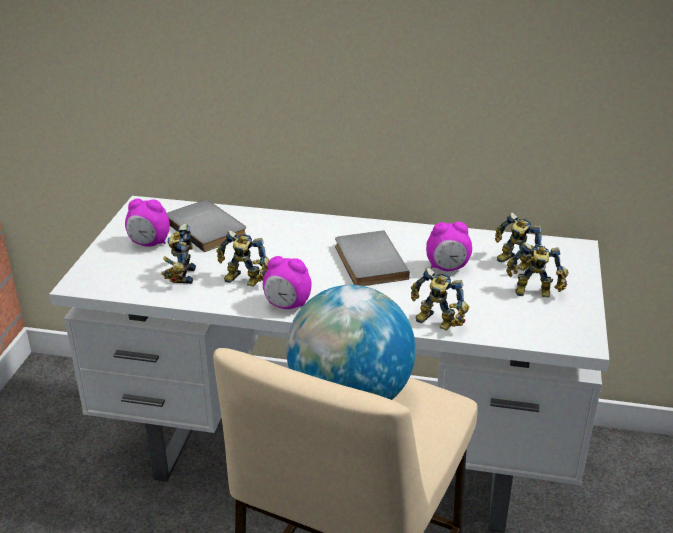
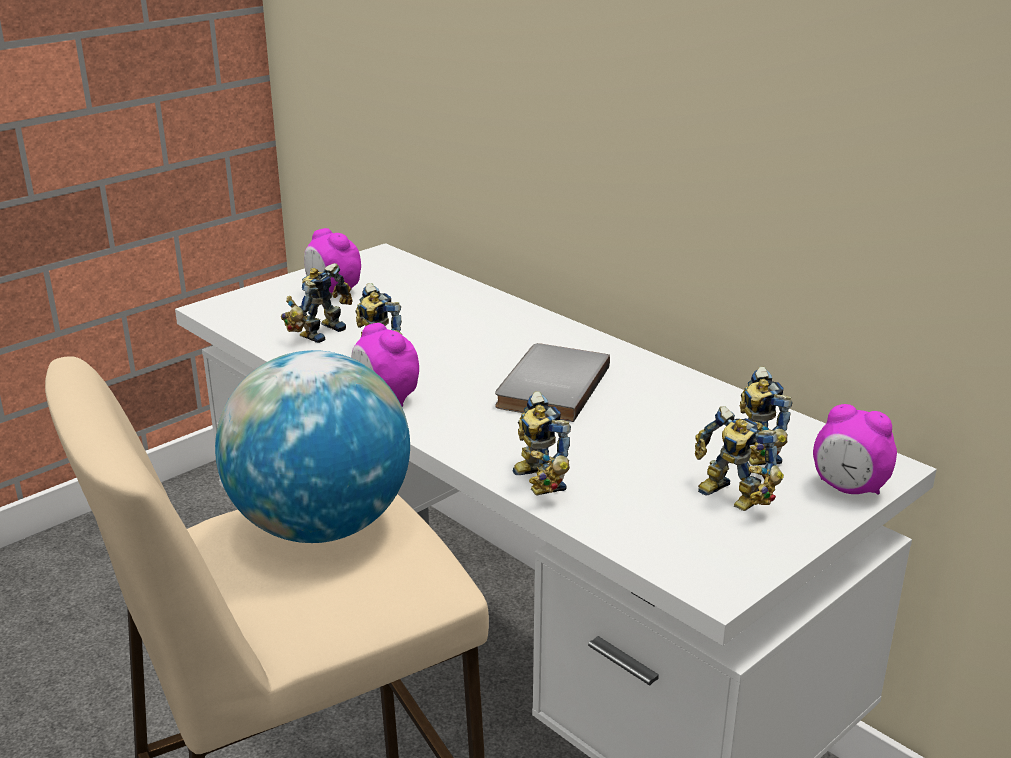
camera: 35 degrees right, 5 degrees down
grey book [166,200,247,252] -> none
alarm clock [426,222,472,271] -> alarm clock moved to [813,404,897,495]

